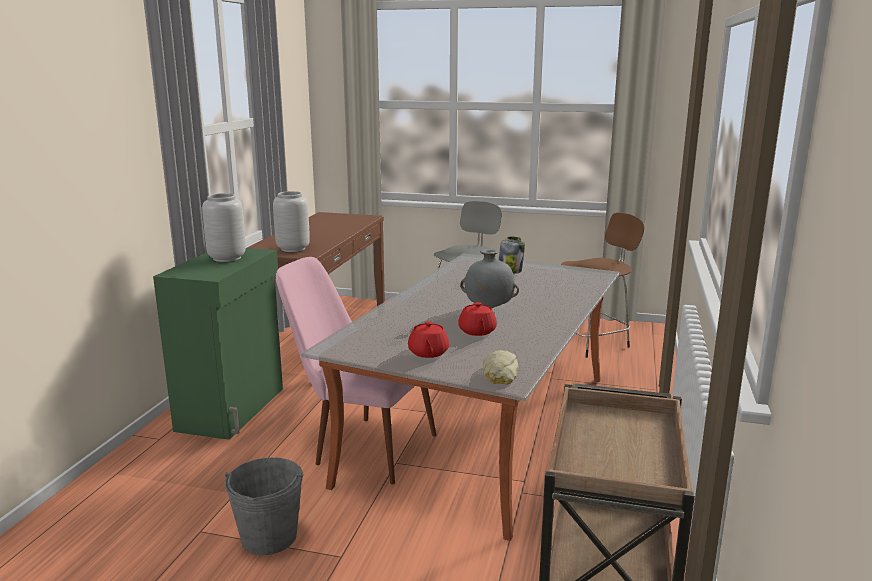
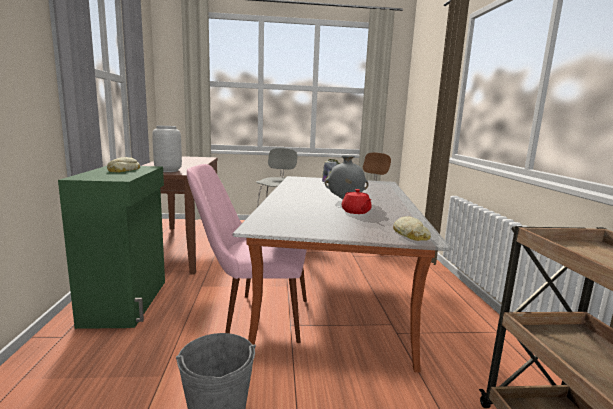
camera: 20 degrees left, 5 degrees down
grey vase [202,193,246,262] -> bread [107,157,140,173]
red teapot [408,321,449,358] -> none

